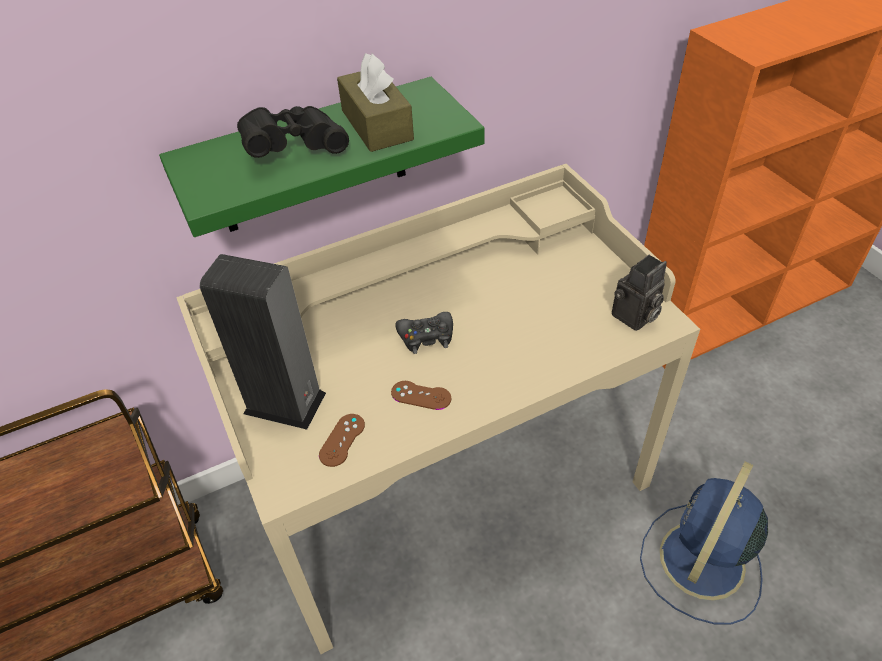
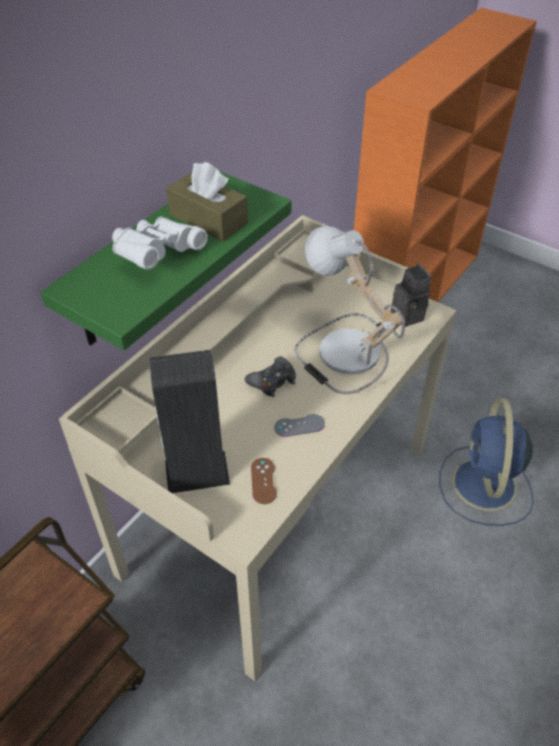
camera: 30 degrees left, 0 degrees up
black binoculars [237,106,349,158] -> white binoculars [112,216,207,270]
brown game controller [391,381,451,410] -> grey game controller [274,414,325,437]
camera [612,255,667,331] -> camera turned 45 degrees counterclockwise [391,263,431,327]
none -> table lamp [294,226,405,394]

